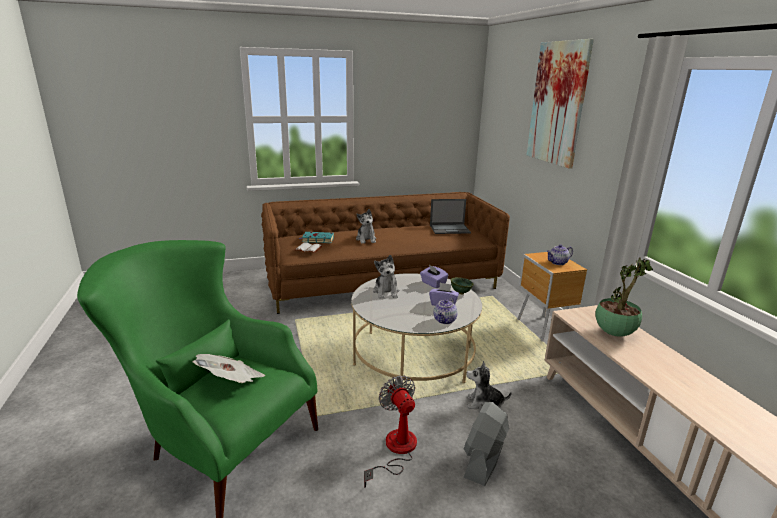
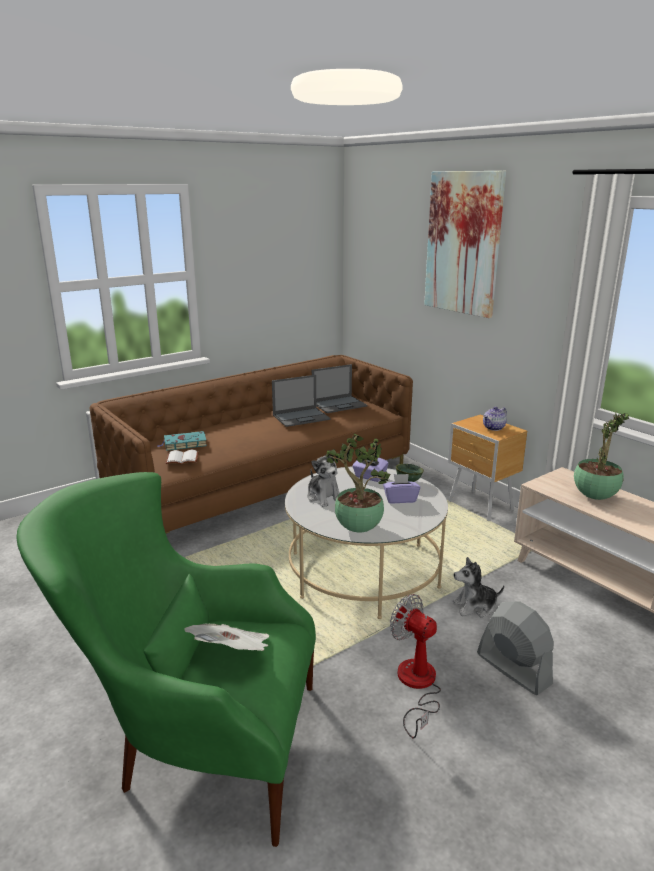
camera: 20 degrees left, 0 degrees up
plush toy [356,209,376,244] -> none
teapot [434,298,458,324] -> none
grey fan [464,402,509,486] -> grey fan turned 135 degrees clockwise [477,602,554,695]
none -> laptop [272,375,331,427]
none -> potted plant [326,434,391,532]

